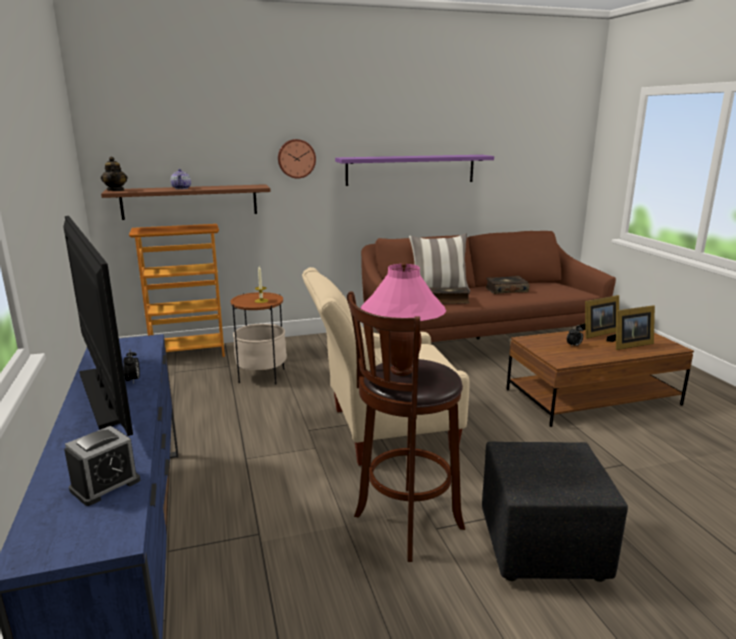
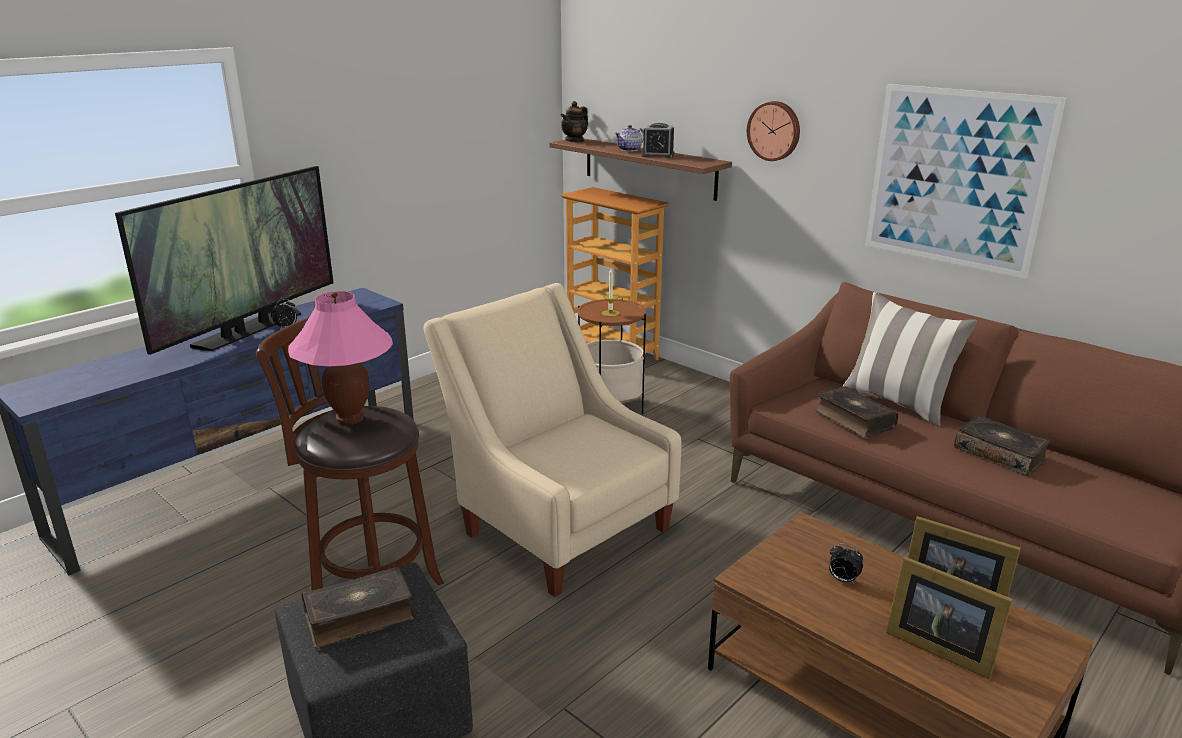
camera: 60 degrees right, 5 degrees up
alarm clock [64,426,140,506] -> alarm clock moved to [642,123,675,158]
purple shelf [335,155,494,186] -> picture [866,84,1066,279]
none -> book [302,567,414,649]

